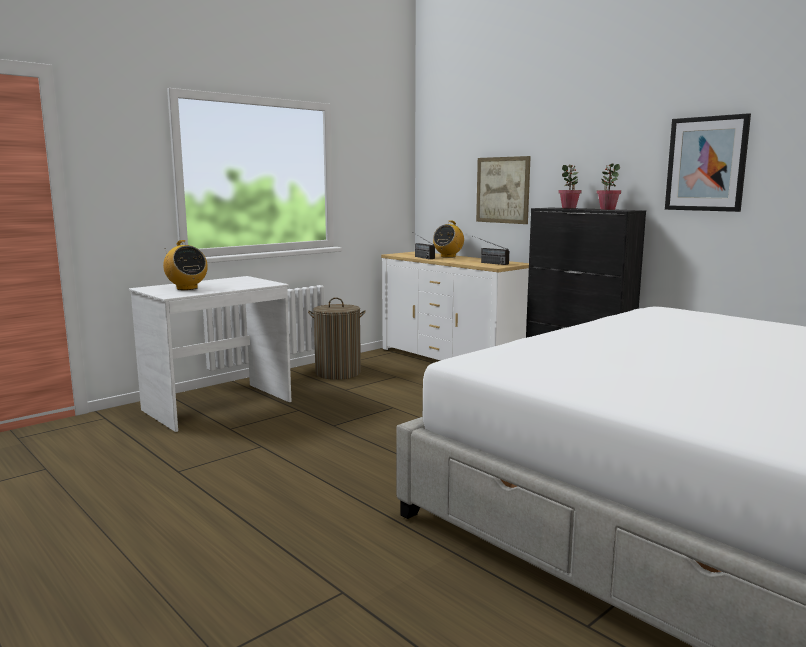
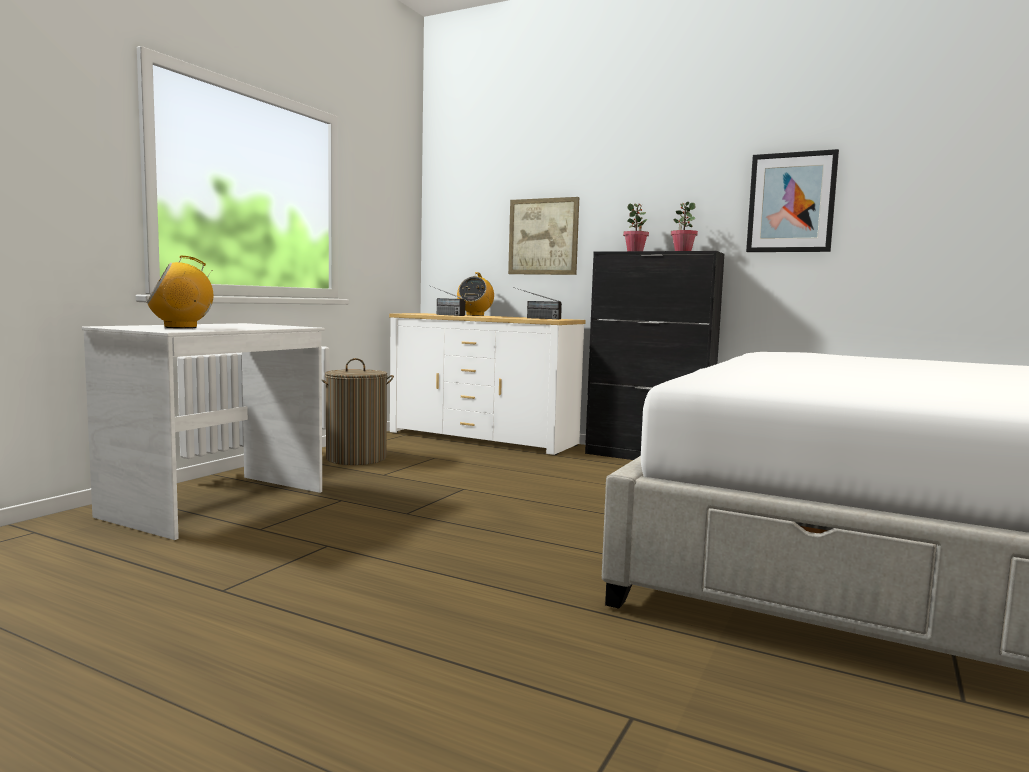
camera: 20 degrees left, 5 degrees down
radio [163,240,208,290] -> radio turned 120 degrees clockwise [146,256,213,328]

